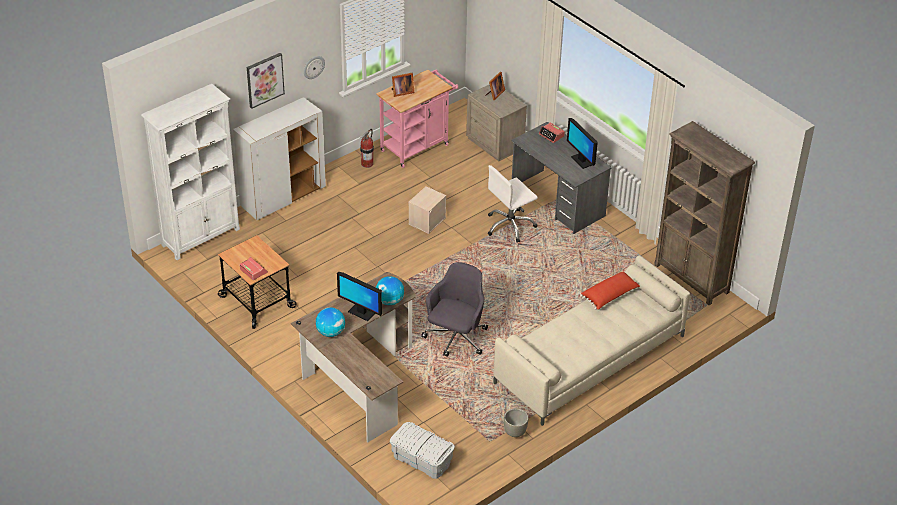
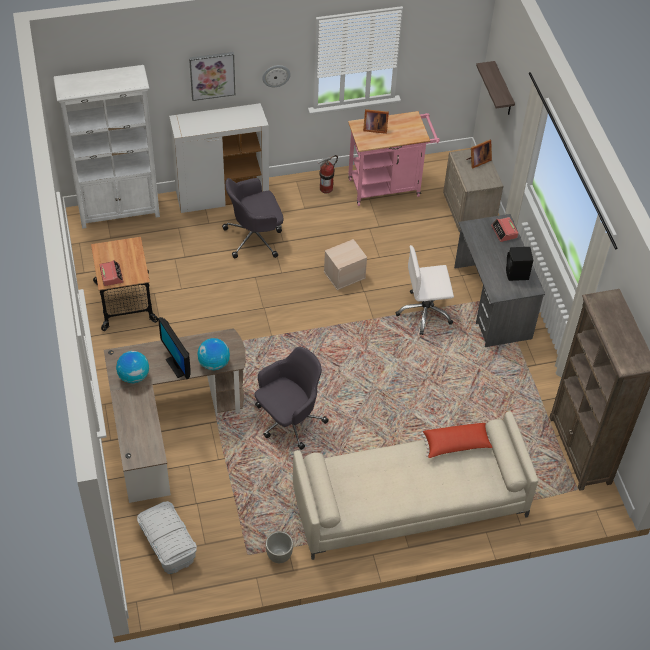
camera: 25 degrees right, 10 degrees up
monitor [567,118,598,169] -> black speaker [506,247,533,281]
none -> grey office chair [222,178,283,258]
none -> shelf [476,61,515,115]

